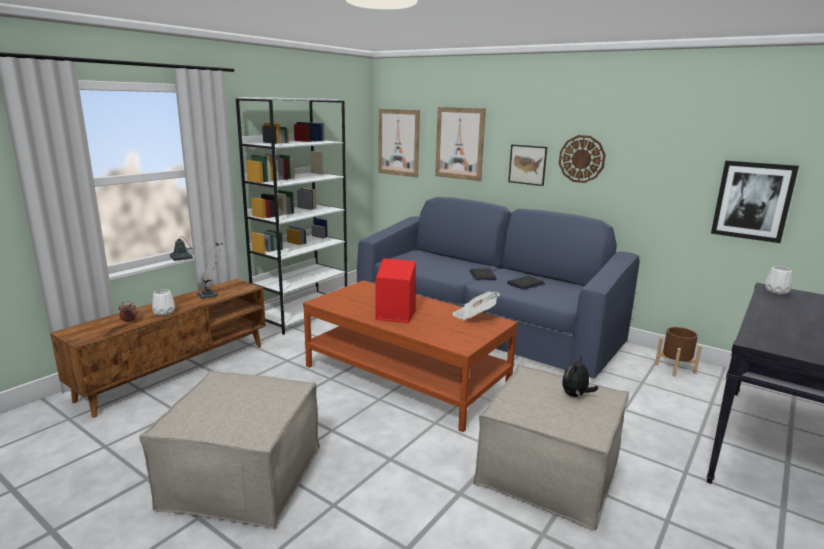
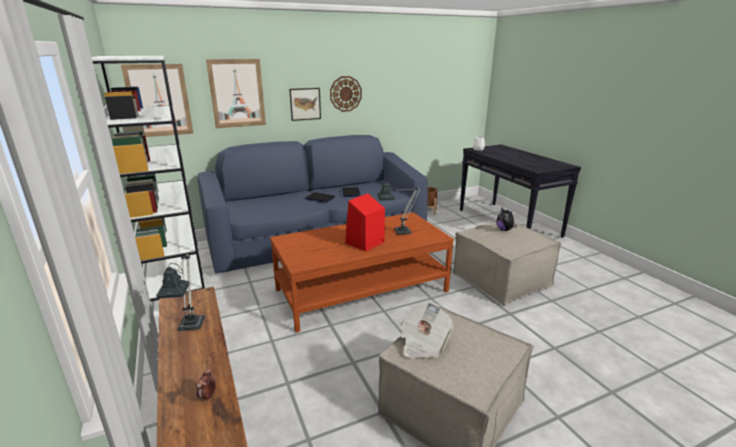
camera: 60 degrees left, 5 degrees up
white vase [152,290,175,316] -> none
newspaper [452,291,500,321] -> newspaper moved to [401,302,454,358]
picture [711,161,799,243] -> none
none -> table lamp [377,180,421,235]

